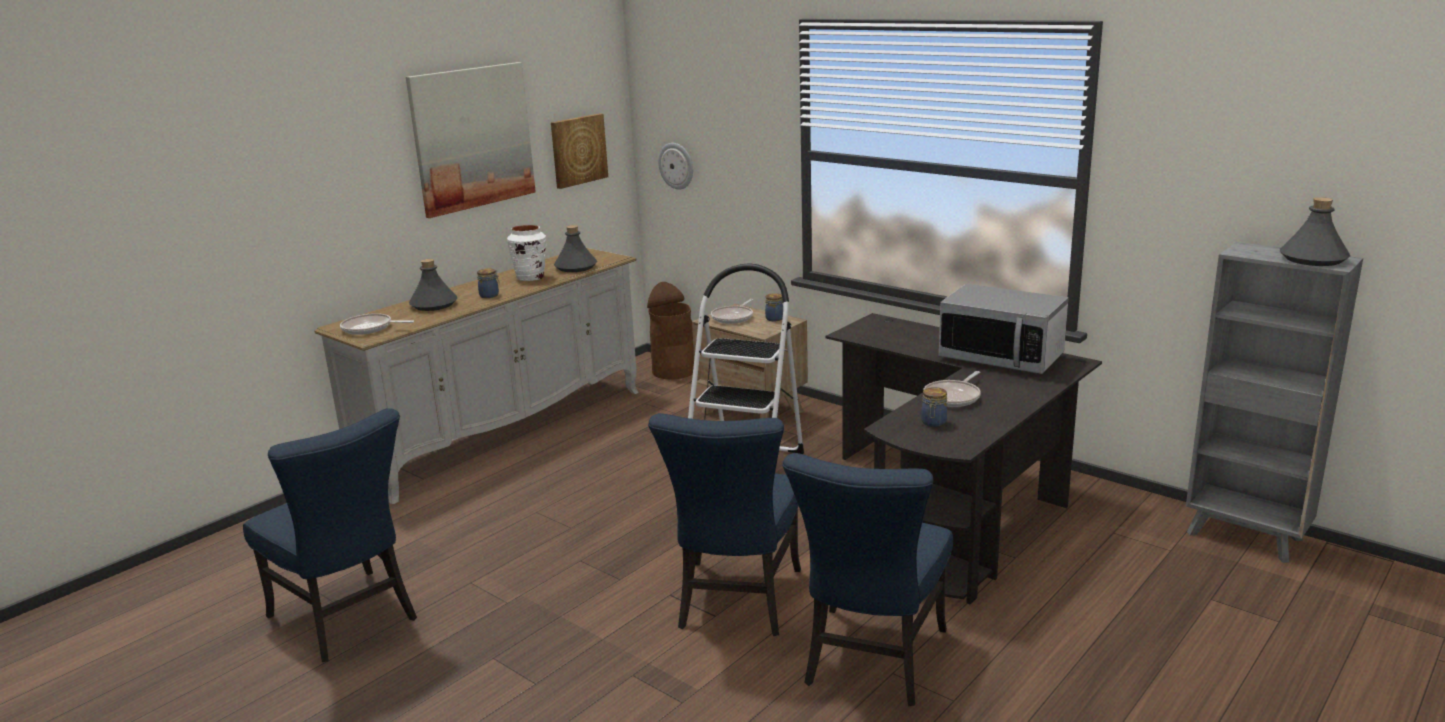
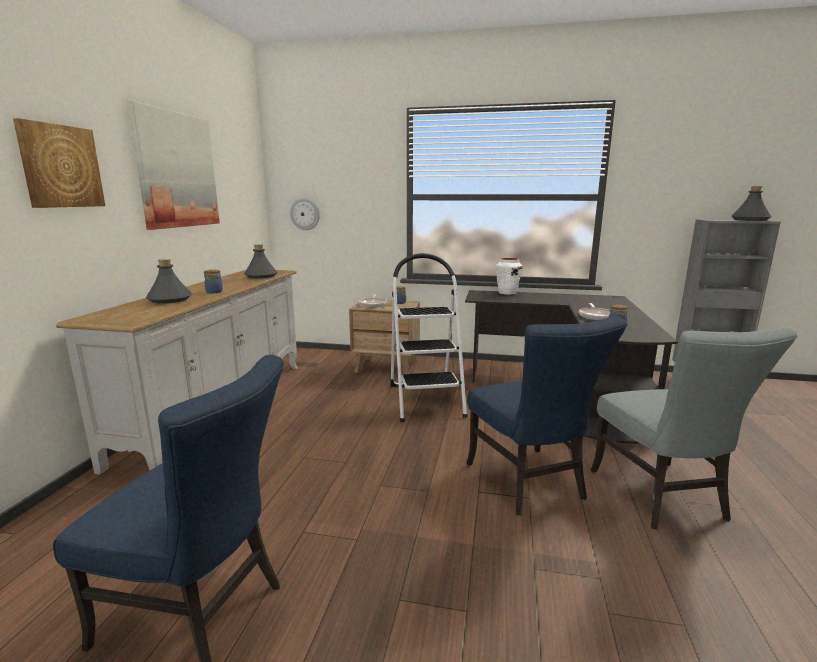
camera: 30 degrees left, 5 degrees down
frying pan [340,313,414,335] -> none
white vase [507,225,546,281] -> white vase moved to [496,258,523,295]
picture [551,113,608,189] -> picture moved to [13,118,105,208]
brown trash can [647,282,694,380] -> none
blue chair [782,453,953,706] -> grey chair [591,327,798,530]
microwave [939,284,1068,374] -> none

